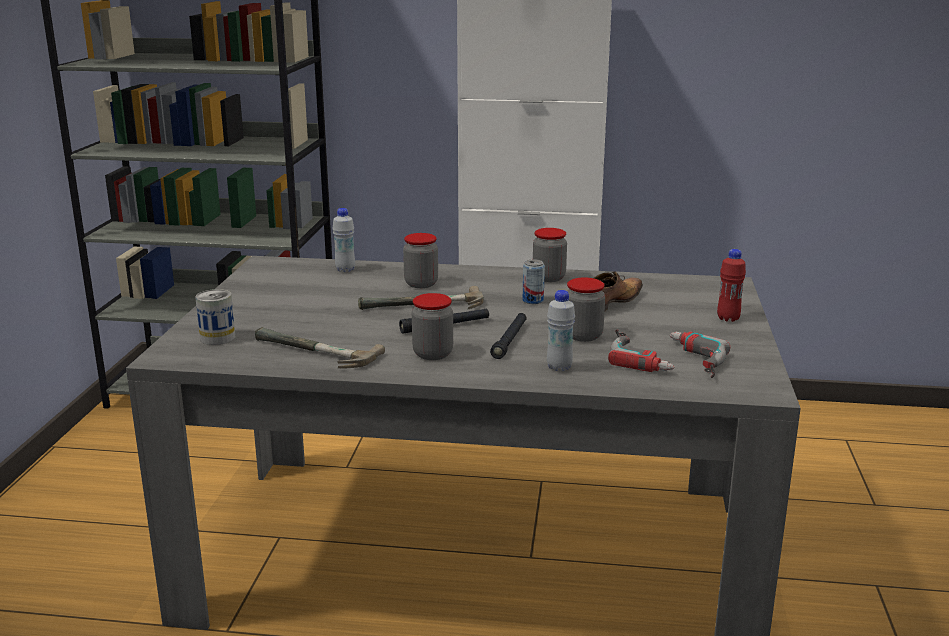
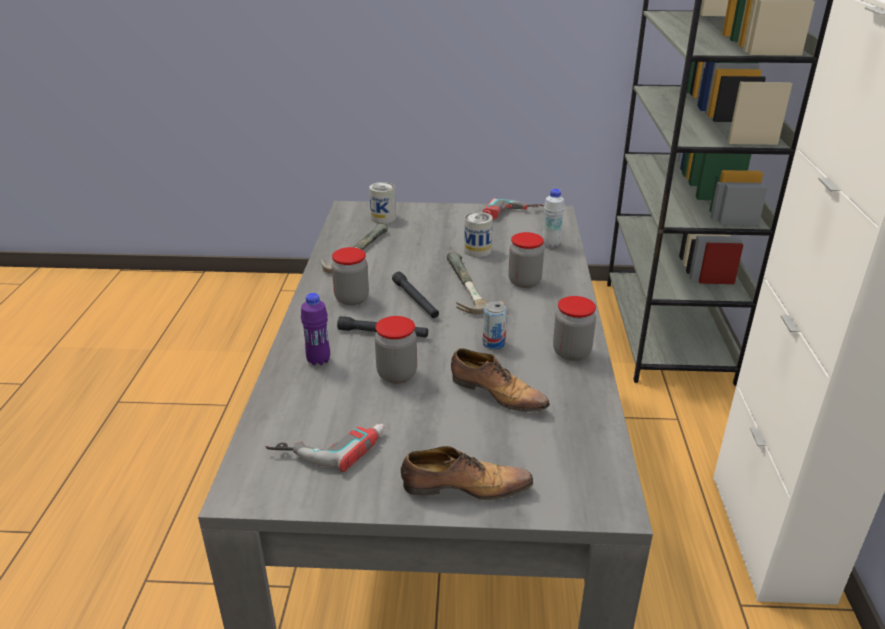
camera: 85 degrees right, 10 degrees up
white bottle [547,290,575,371] -> purple bottle [301,293,330,365]
power drill [608,329,674,372] -> power drill moved to [483,198,544,220]
red bottle [717,249,746,322] -> shoe [401,446,534,500]
none -> can [464,212,493,257]

